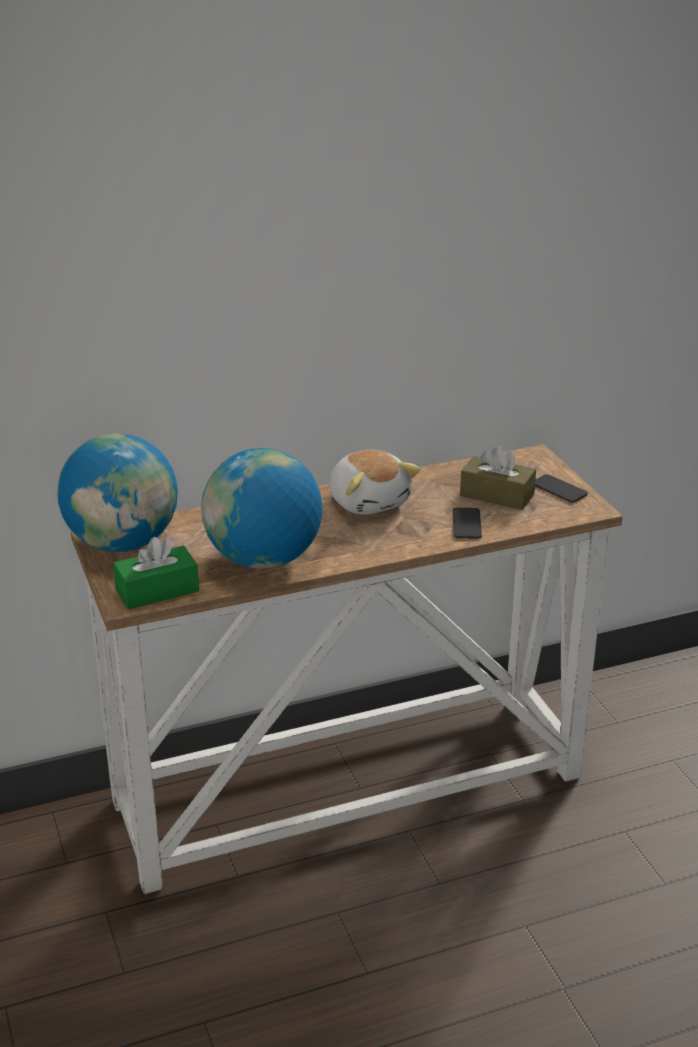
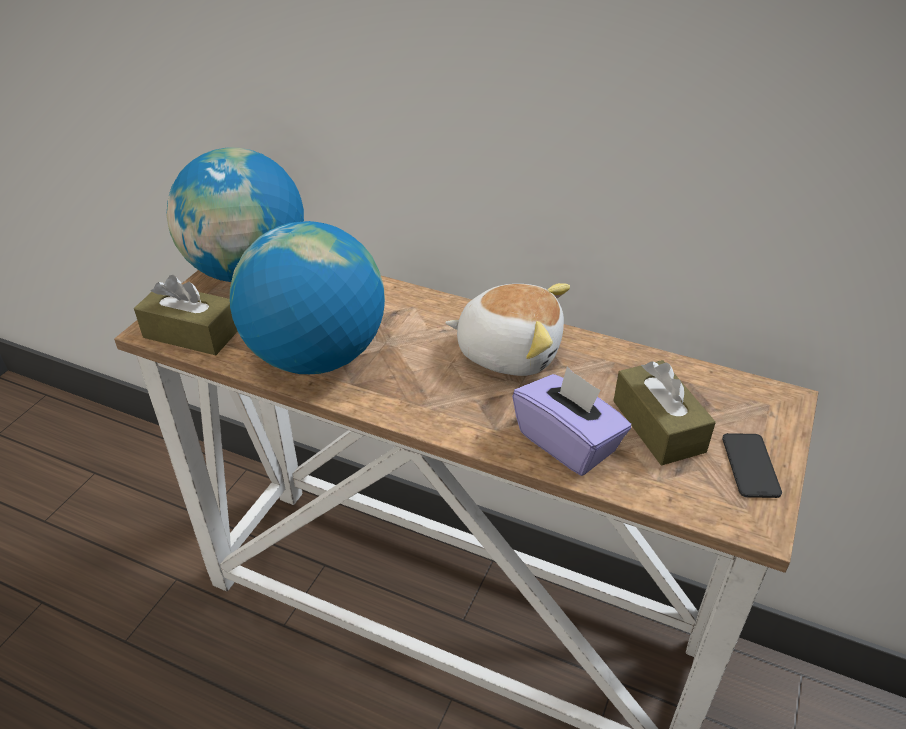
camera: 45 degrees right, 10 degrees up
green tissue box [113,537,199,609] -> brown tissue box [134,275,238,355]
plush toy [329,450,421,515] -> plush toy turned 90 degrees counterclockwise [445,283,570,376]
phone [452,508,482,539] -> purple tissue box [512,366,631,476]

